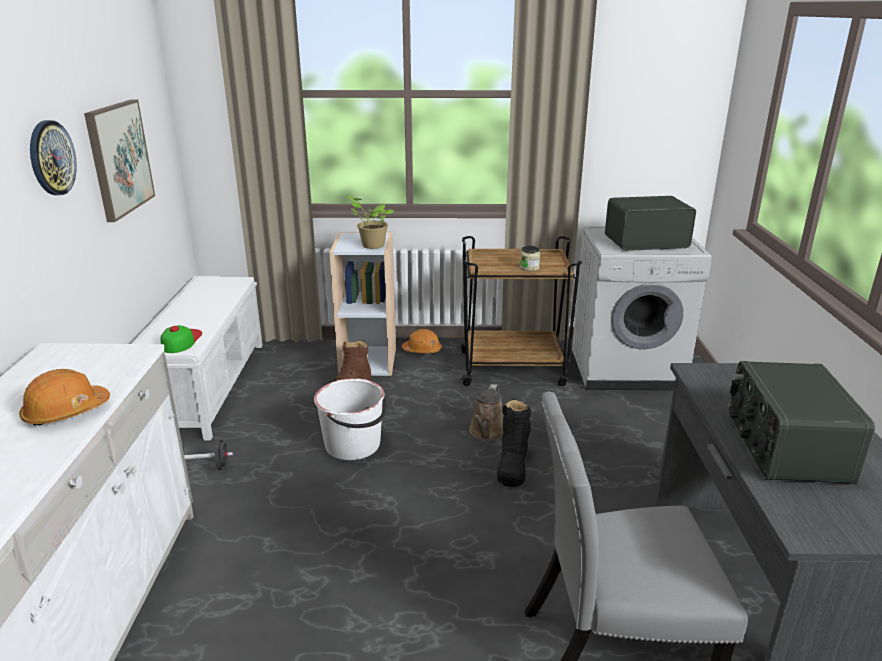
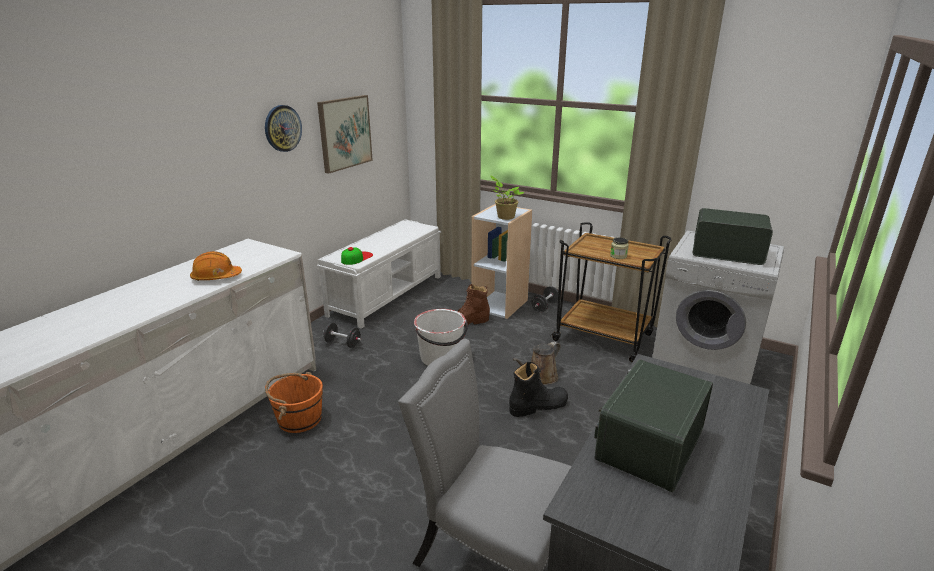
camera: 30 degrees right, 0 degrees up
orange hard hat [402,329,442,354] -> black dumbbell [531,286,558,312]
black boot [497,399,531,487] -> black boot turned 150 degrees counterclockwise [509,362,568,417]
none -> orange bucket [265,372,323,433]

